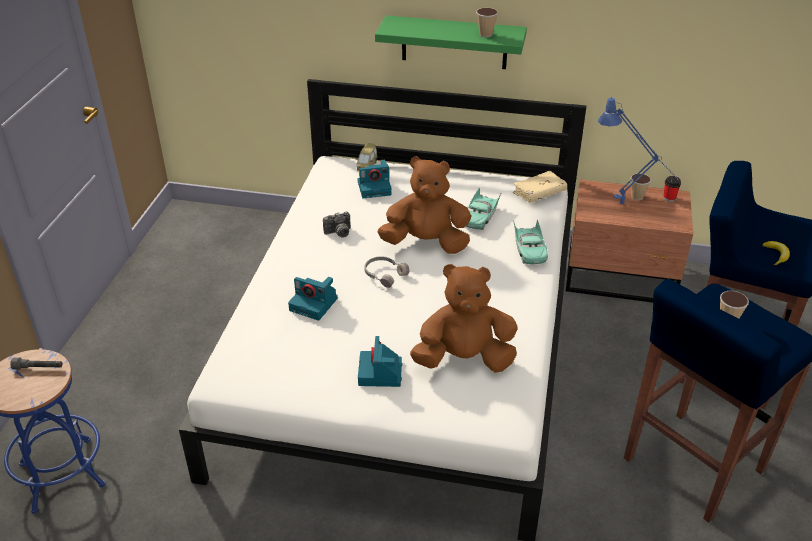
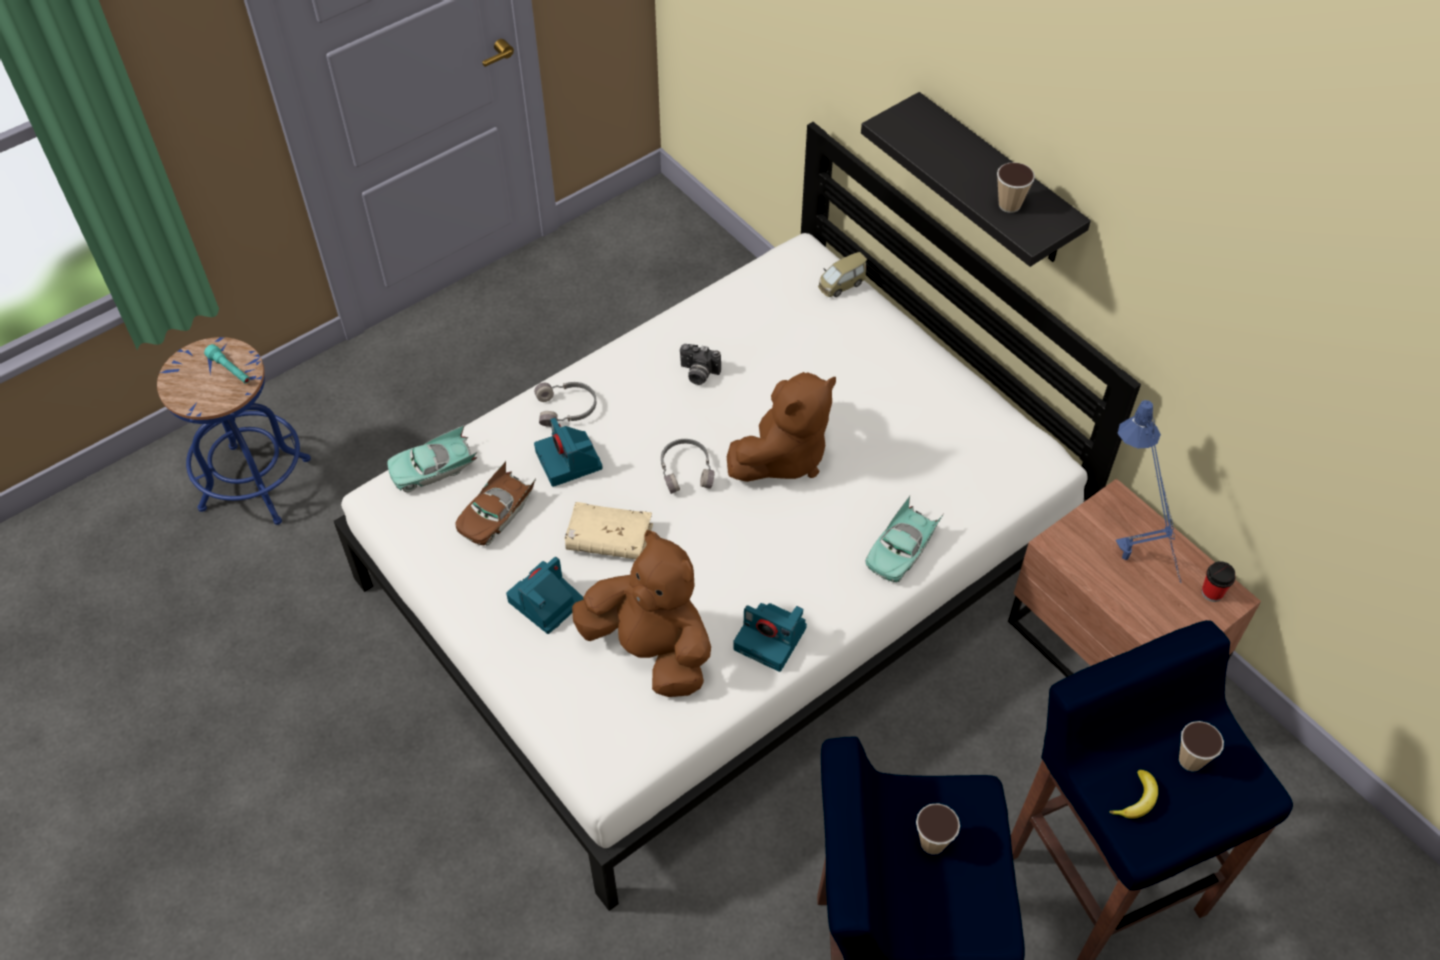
camera: 40 degrees right, 15 degrees up
grey flashlight [10,357,62,370] -> turquoise flashlight [204,344,250,384]
camera [358,160,391,198] -> camera moved to [733,603,807,672]
green shelf [375,15,527,69] -> black shelf [861,92,1091,267]
brown plush toy [378,156,471,254] -> brown plush toy turned 90 degrees clockwise [727,372,836,482]
turquoise toy car [466,187,502,230] -> turquoise toy car moved to [387,425,478,492]
beige book [513,171,567,203] -> beige book moved to [565,502,653,559]
cup [631,173,651,200] -> cup moved to [1179,721,1224,772]
none -> brown toy car [456,461,536,545]
none -> grey headphones [534,382,596,427]

